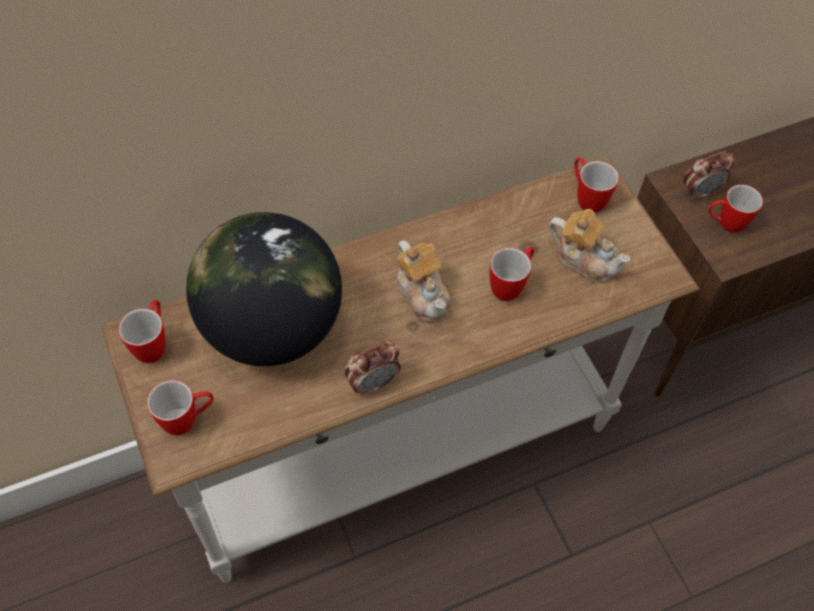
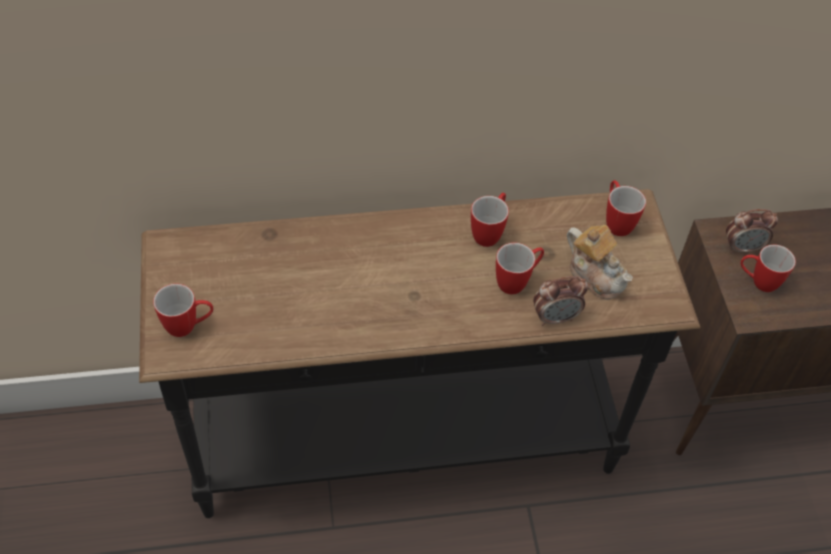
camera: 15 degrees right, 5 degrees down
white console table [101,157,700,583] -> black console table [139,189,700,518]
mug [118,300,166,363] -> mug moved to [471,193,509,247]
globe [186,212,342,366] -> none
alarm clock [344,340,401,397] -> alarm clock moved to [533,276,588,326]
teapot [396,240,451,323] -> none

